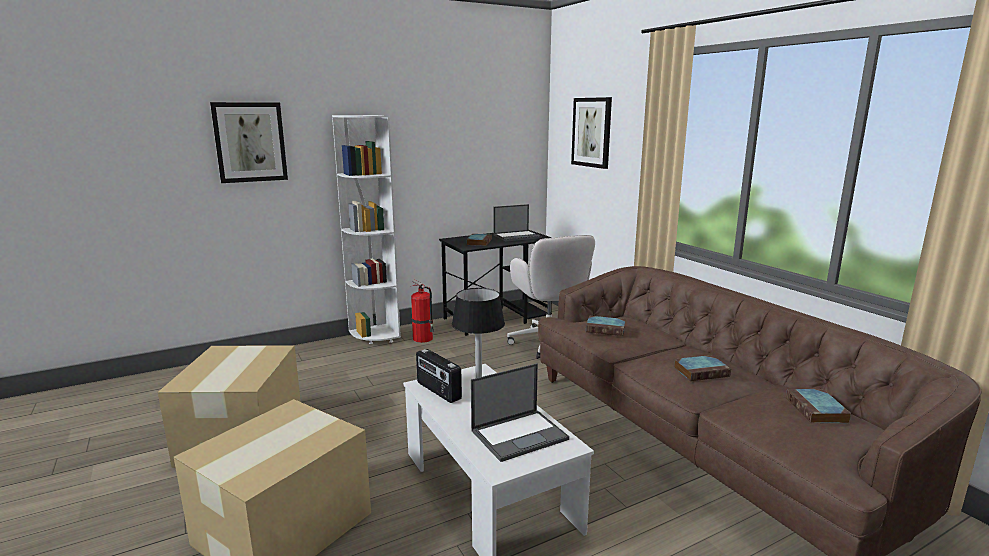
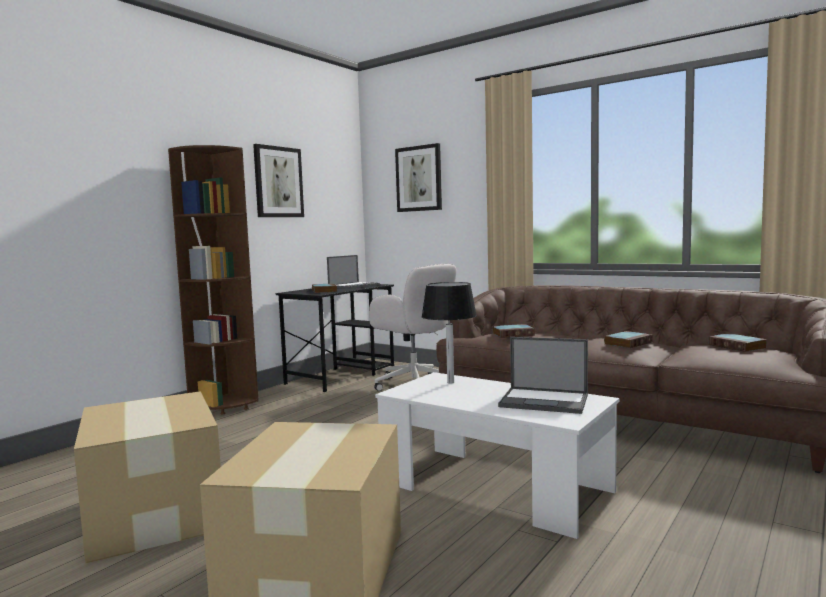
camera: 25 degrees left, 10 degrees down
picture [210,102,288,183] -> picture moved to [253,144,304,217]
white bookcase [332,115,401,344] -> brown bookcase [168,145,259,414]
fire extinguisher [411,280,434,343] -> none
radio [416,349,462,403] -> none
laptop [471,363,569,462] -> laptop turned 75 degrees clockwise [498,337,588,414]

